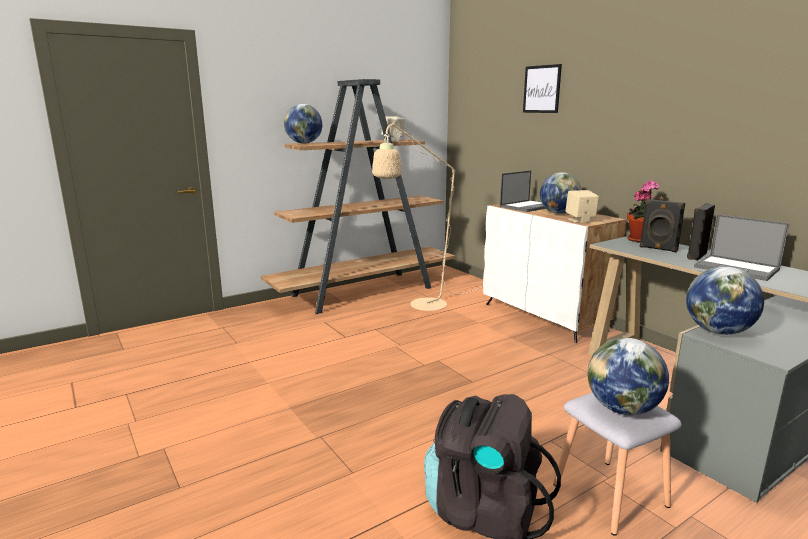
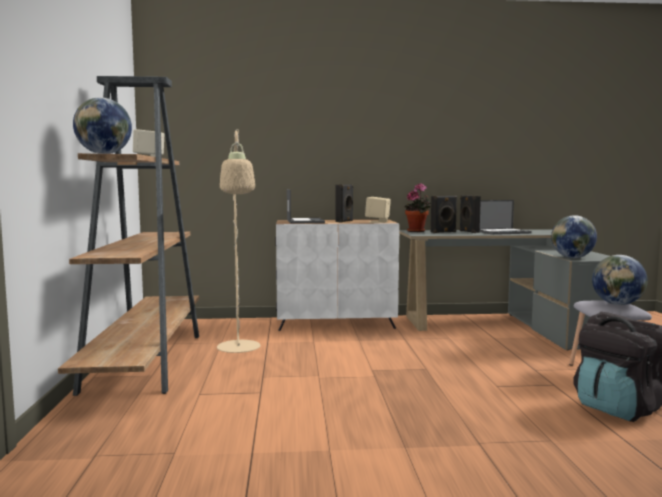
camera: 60 degrees left, 10 degrees down
picture [523,64,562,113] -> none
globe [540,172,582,214] -> black speaker [336,184,353,223]

